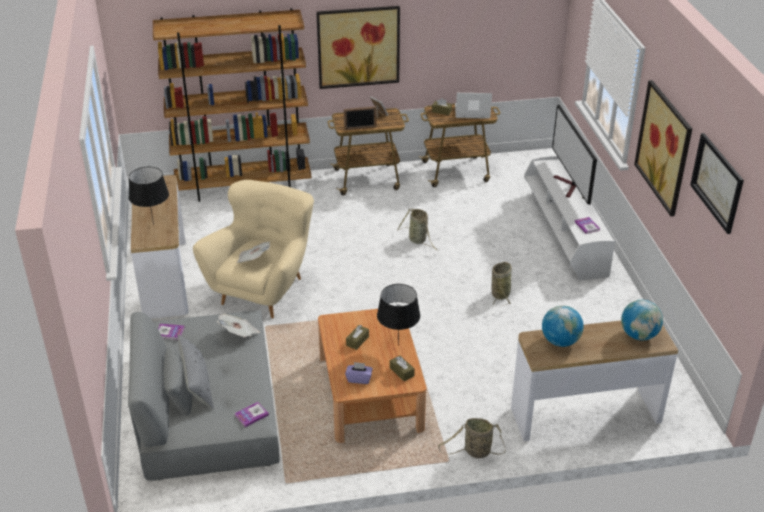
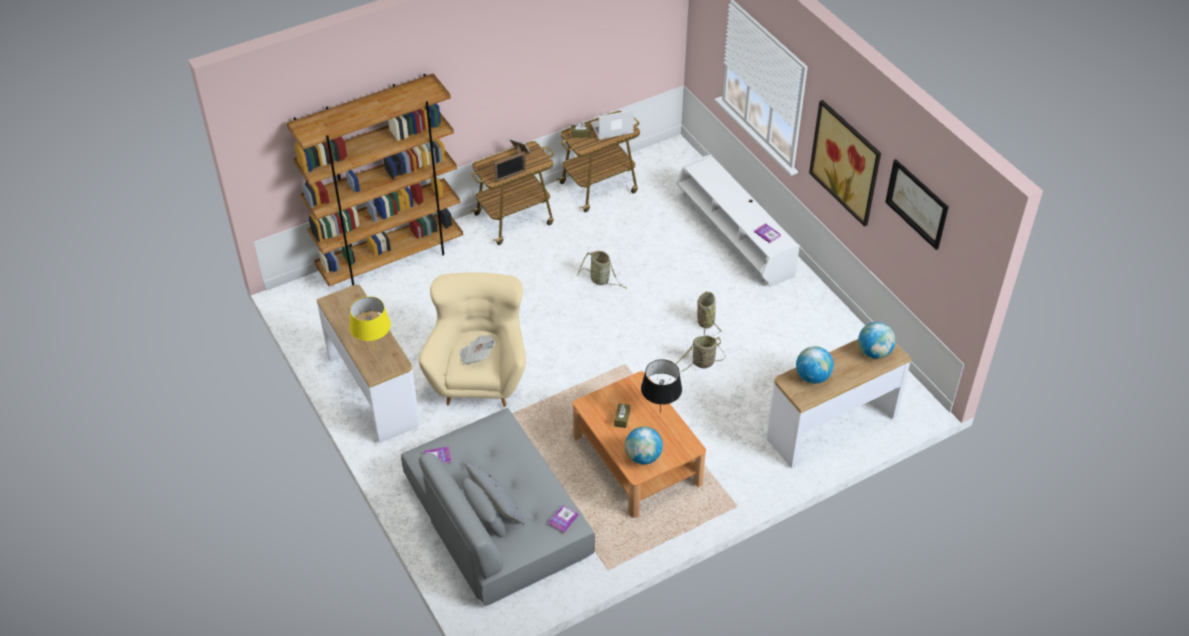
camera: 20 degrees left, 10 degrees up
black table lamp [129,167,169,225] -> yellow table lamp [349,296,391,351]
newspaper [217,314,260,337] -> none
picture [316,6,400,89] -> none
purple tissue box [345,362,373,384] -> globe [625,427,663,465]
brown tissue box [390,356,415,381] -> none
basket [438,418,505,458] -> basket moved to [675,335,725,372]
television [552,105,597,205] -> none

